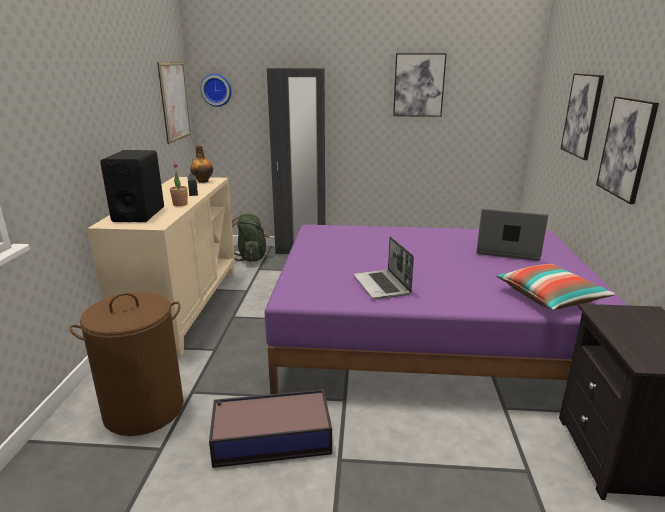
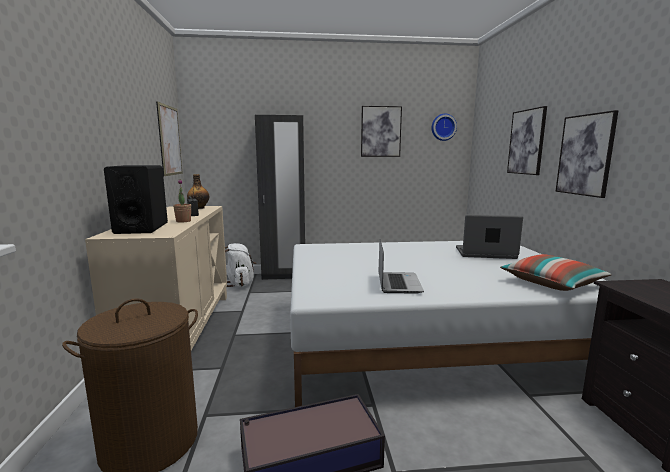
camera: 10 degrees left, 10 degrees down
wall clock [201,74,231,107] -> wall clock moved to [432,114,457,141]
green backpack [232,214,270,262] -> white backpack [225,243,257,287]
purple bed [265,225,627,394] -> white bed [290,241,607,407]
laptop [354,236,414,299] -> laptop turned 150 degrees counterclockwise [379,239,424,294]

